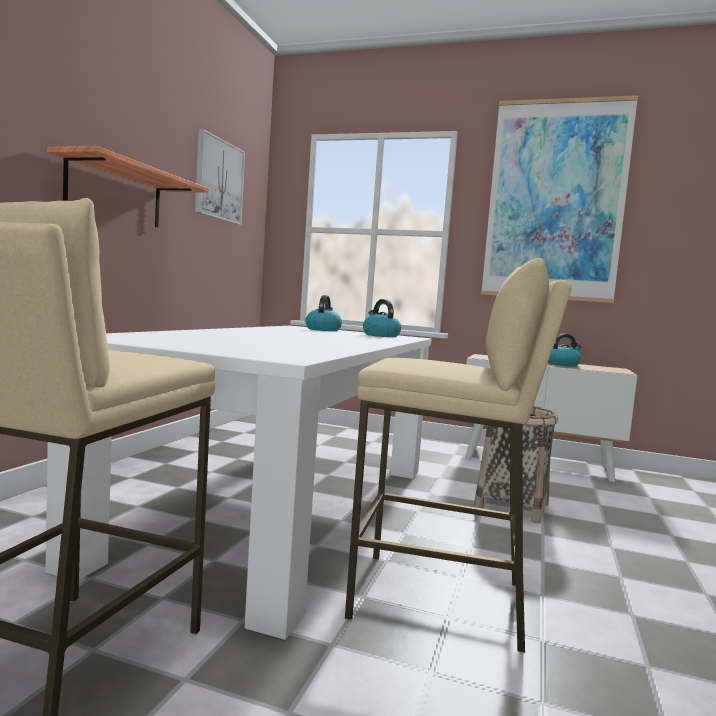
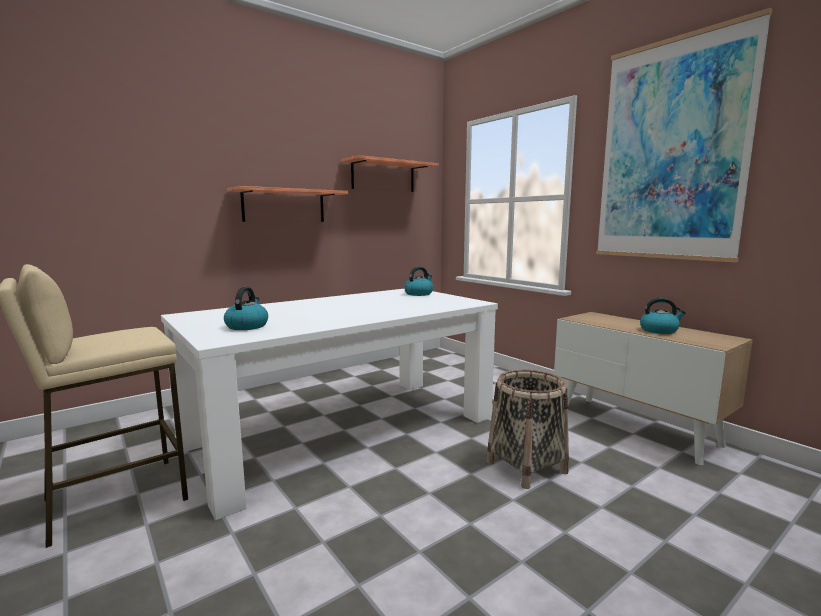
camera: 35 degrees right, 5 degrees up
picture [195,129,245,225] -> shelf [342,155,439,192]
beige stool [345,258,572,653] -> none
kettle [363,299,401,337] -> kettle moved to [224,287,268,330]

